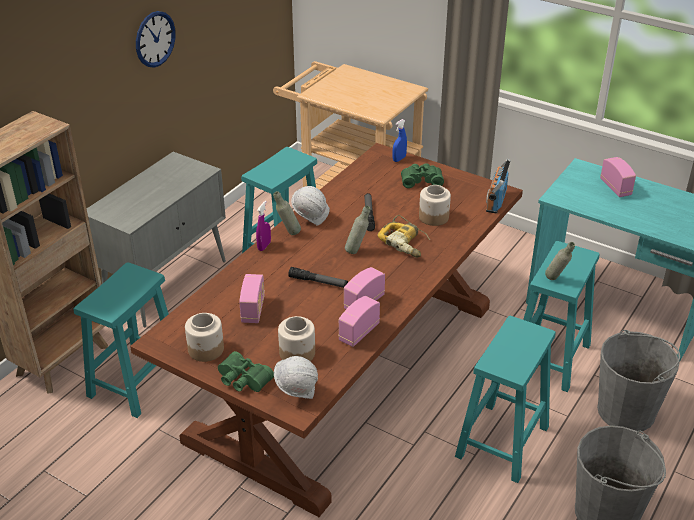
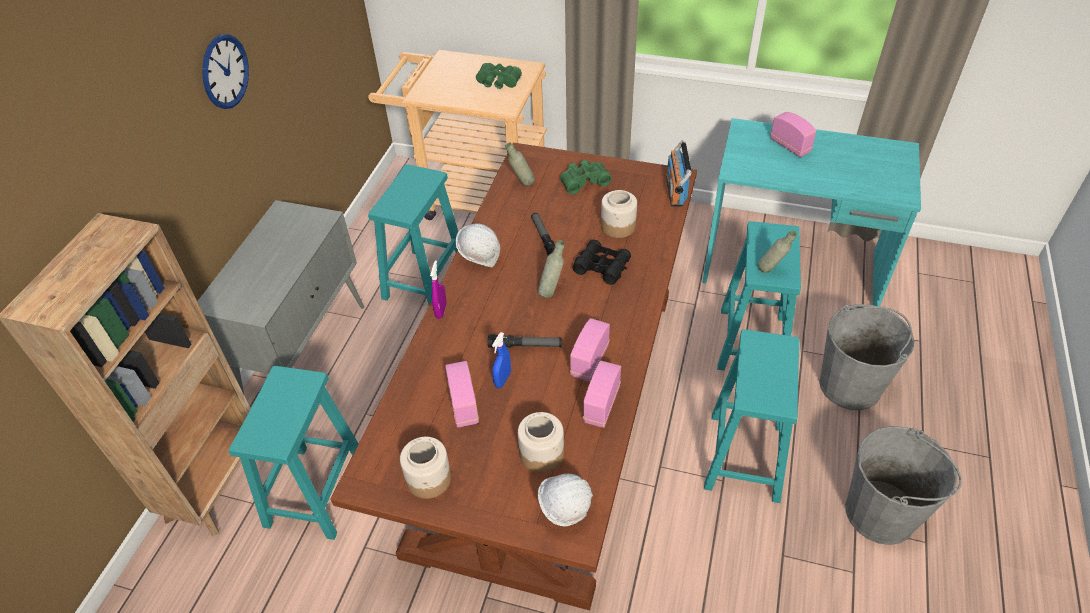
camera: 15 degrees left, 10 degrees up
green binoculars [218,351,274,392] -> green binoculars moved to [476,63,522,89]
grey bottle [273,191,301,235] -> grey bottle moved to [505,143,535,186]
power drill [377,215,430,258] -> black binoculars [573,240,631,285]
blue spray bottle [392,119,407,162] -> blue spray bottle moved to [492,332,511,388]

